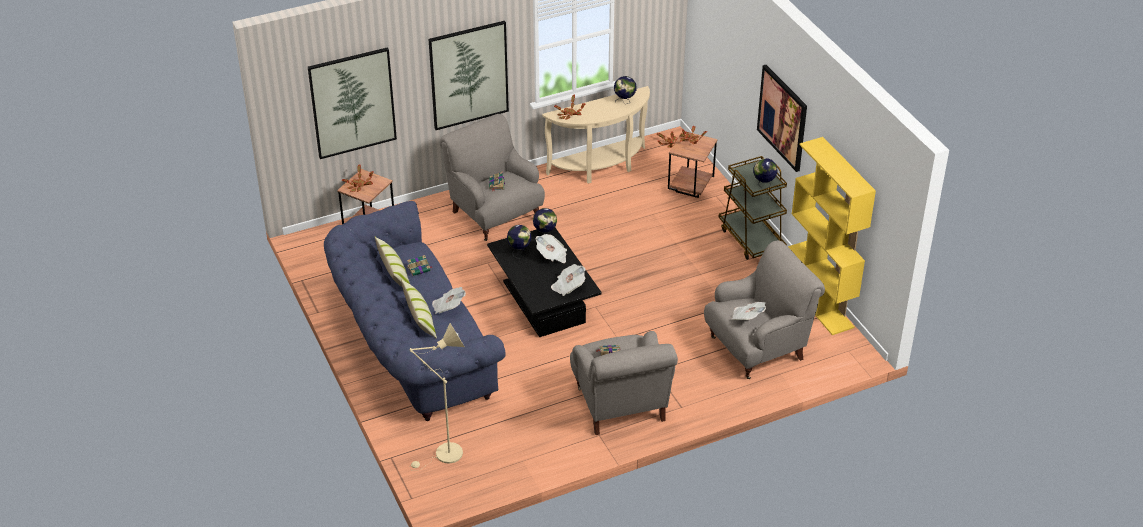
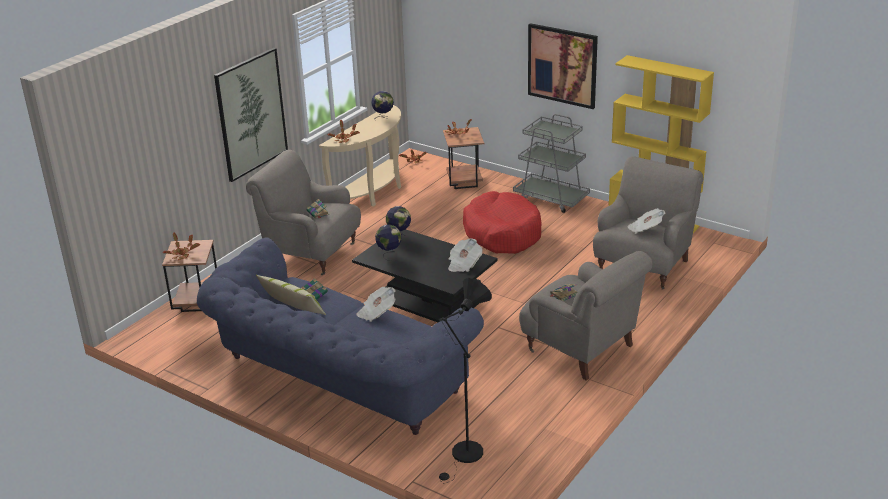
camera: 30 degrees left, 10 degrees down
picture [308,47,397,159] -> none
pillow [401,279,437,339] -> none
beige floor lamp [409,323,464,471] -> black floor lamp [439,278,492,484]
newspaper [536,234,567,263] -> none
brown cart [718,156,787,260] -> grey cart [513,114,590,213]
globe [753,158,777,189] -> none
none -> red dog bed [463,191,542,254]

